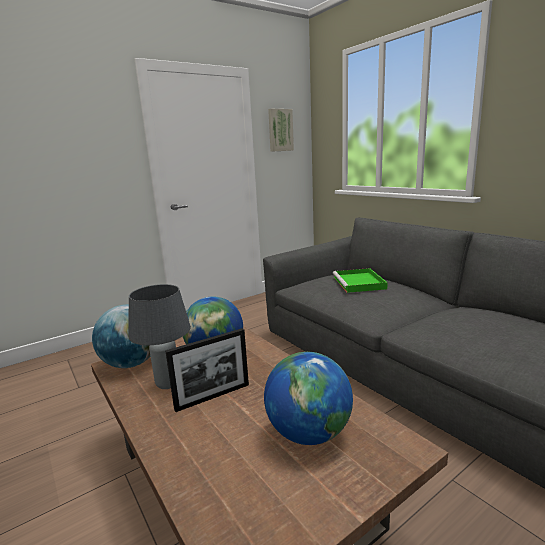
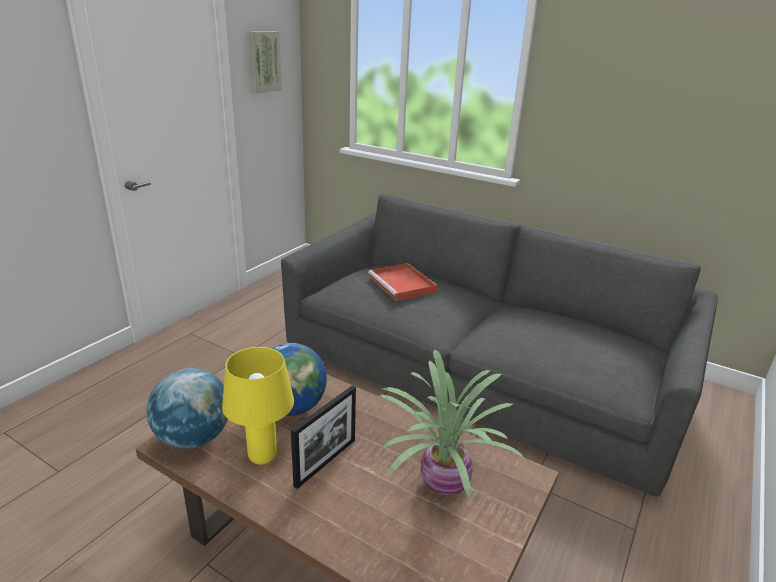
camera: 25 degrees left, 10 degrees up
grey table lamp [129,284,191,389] -> yellow table lamp [222,347,294,465]
globe [264,352,353,445] -> potted plant [378,349,525,498]
green tray [333,268,388,293] -> red tray [368,263,437,301]

